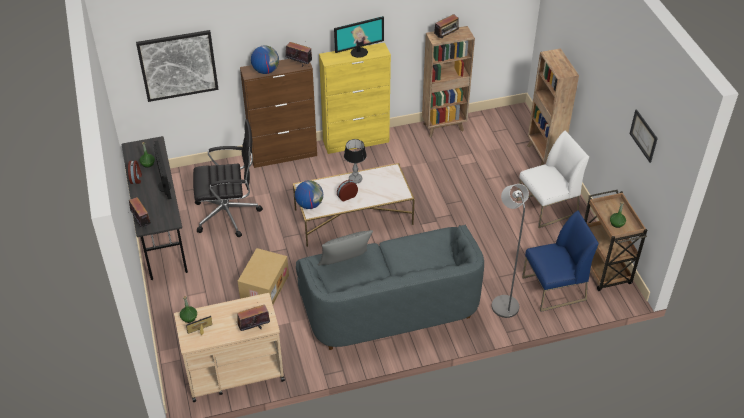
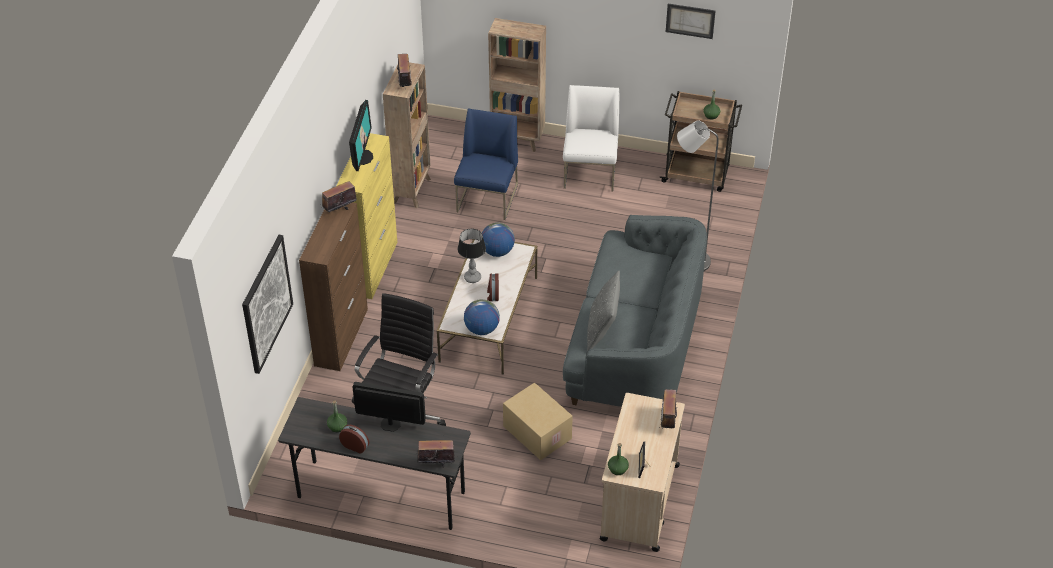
camera: 60 degrees left, 0 degrees up
globe [251,45,279,74] -> globe moved to [482,222,515,257]
blue chair [522,210,599,312] -> blue chair moved to [454,108,518,220]

